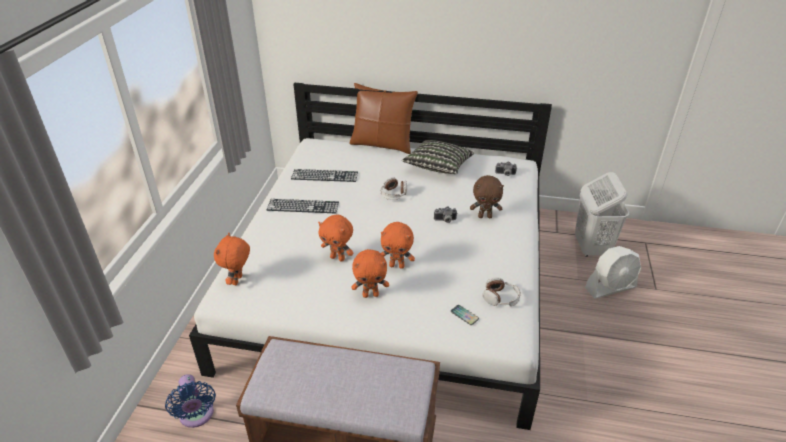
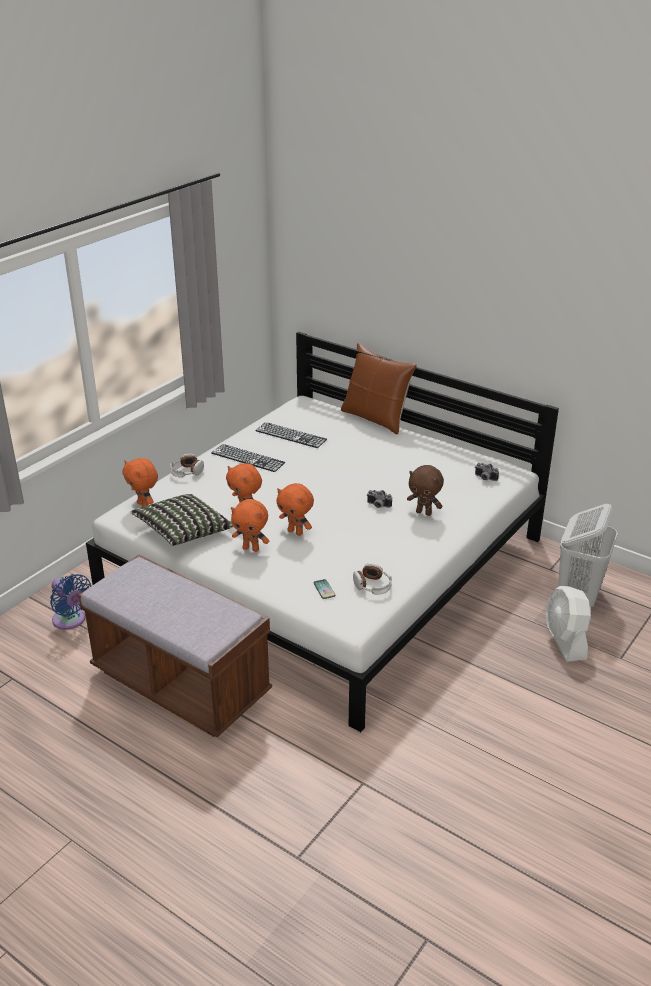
camera: 25 degrees right, 5 degrees down
blue fan [165,374,216,428] -> blue fan turned 45 degrees counterclockwise [50,574,91,630]
orange plush toy [214,233,250,285] -> orange plush toy turned 75 degrees counterclockwise [122,458,158,507]
headphones [380,177,407,200] -> headphones moved to [170,454,204,477]
pillow [402,140,474,174] -> pillow moved to [131,494,234,546]
white fan [585,246,641,299] -> white fan turned 75 degrees clockwise [545,586,591,662]

